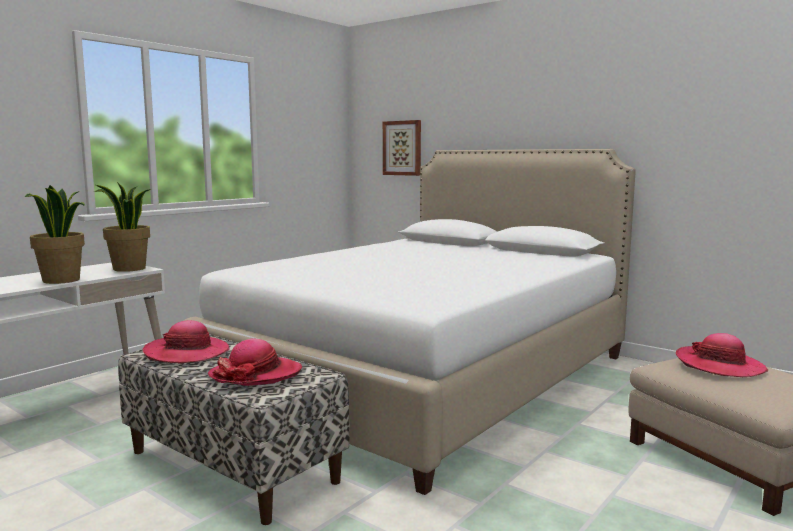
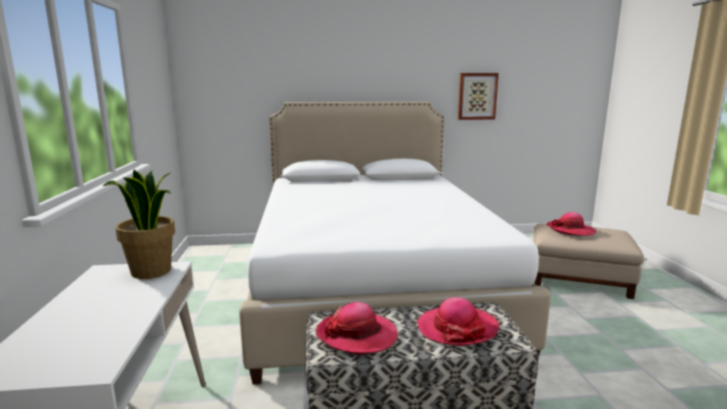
camera: 45 degrees left, 5 degrees up
potted plant [24,185,85,284] -> none
picture [383,120,421,176] -> picture moved to [458,73,499,120]

